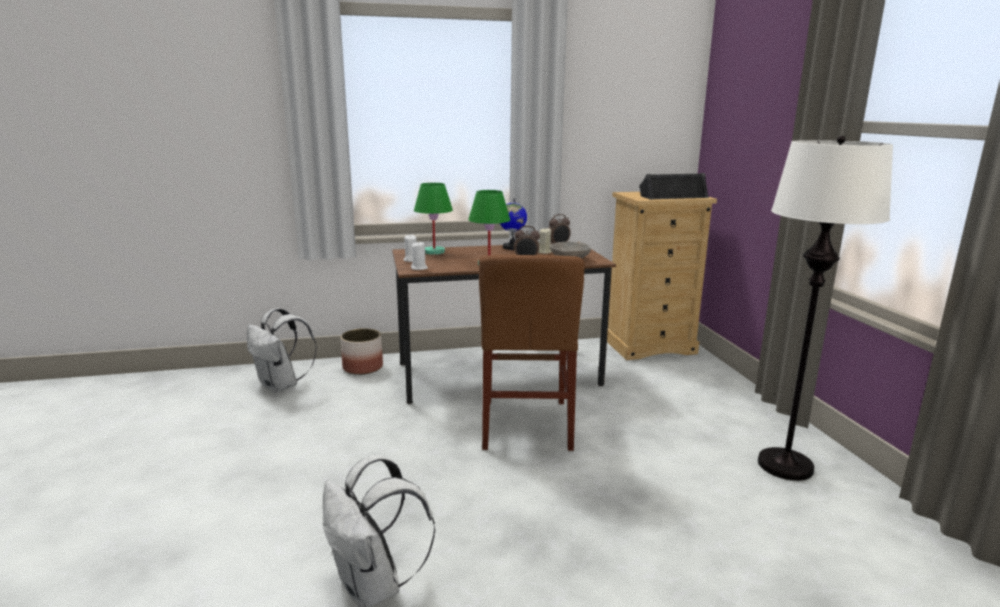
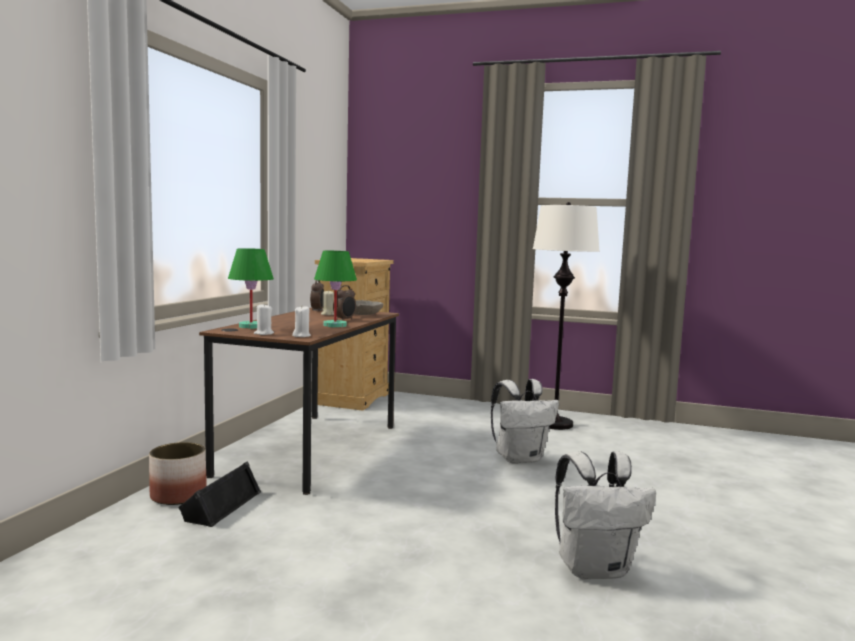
camera: 60 degrees left, 10 degrees down
white backpack [247,308,317,393] -> white backpack moved to [491,379,559,464]
brown chair [479,255,585,451] -> none
globe [500,198,527,250] -> none
black speaker [639,173,709,200] -> black speaker moved to [178,461,261,527]

